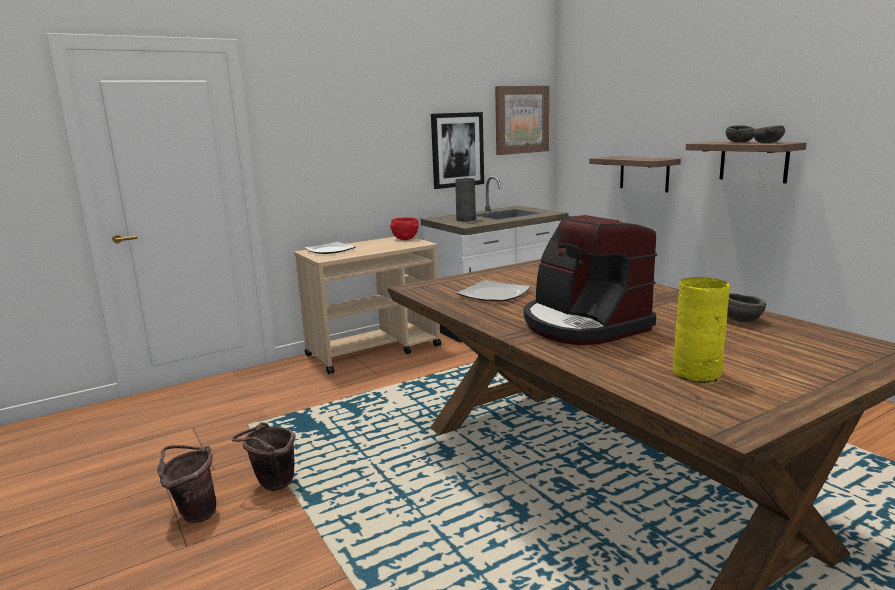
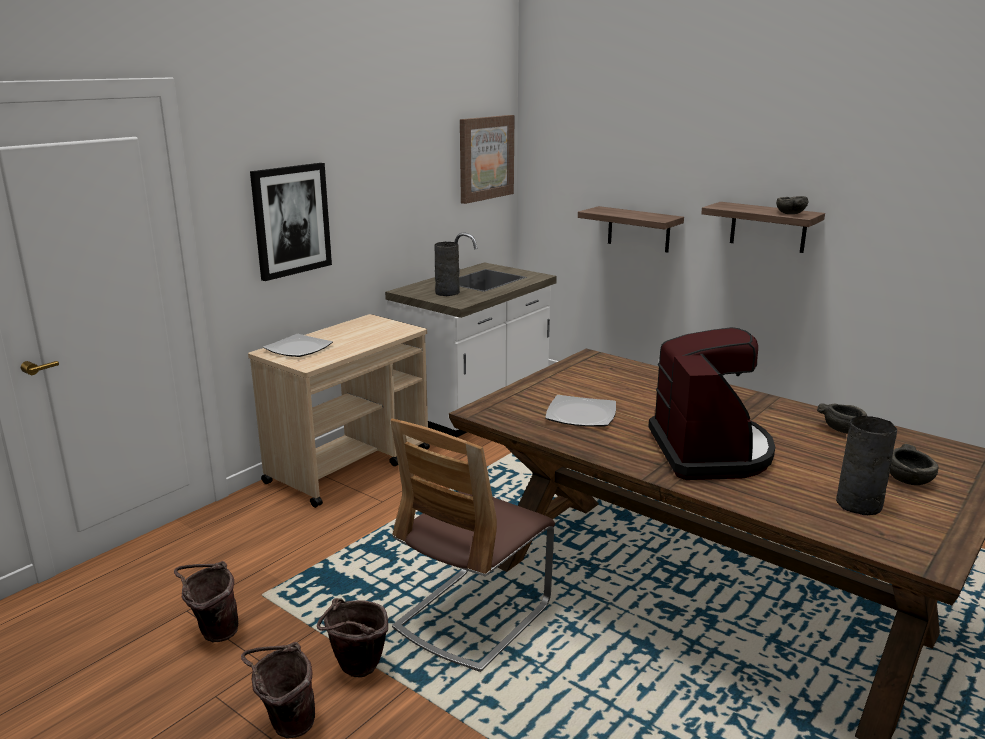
camera: 20 degrees left, 5 degrees up
red bowl [390,217,419,240] -> none
picture [431,112,484,189] -> picture moved to [250,163,332,281]
coffee machine [524,215,657,345] -> coffee machine turned 135 degrees counterclockwise [648,327,775,480]
yellow vase [673,277,729,383] -> grey vase [836,416,897,515]
grey bowl [726,125,755,143] -> grey bowl moved to [890,444,939,485]
none -> brown bucket [174,561,238,642]
none -> chair [390,419,555,672]

